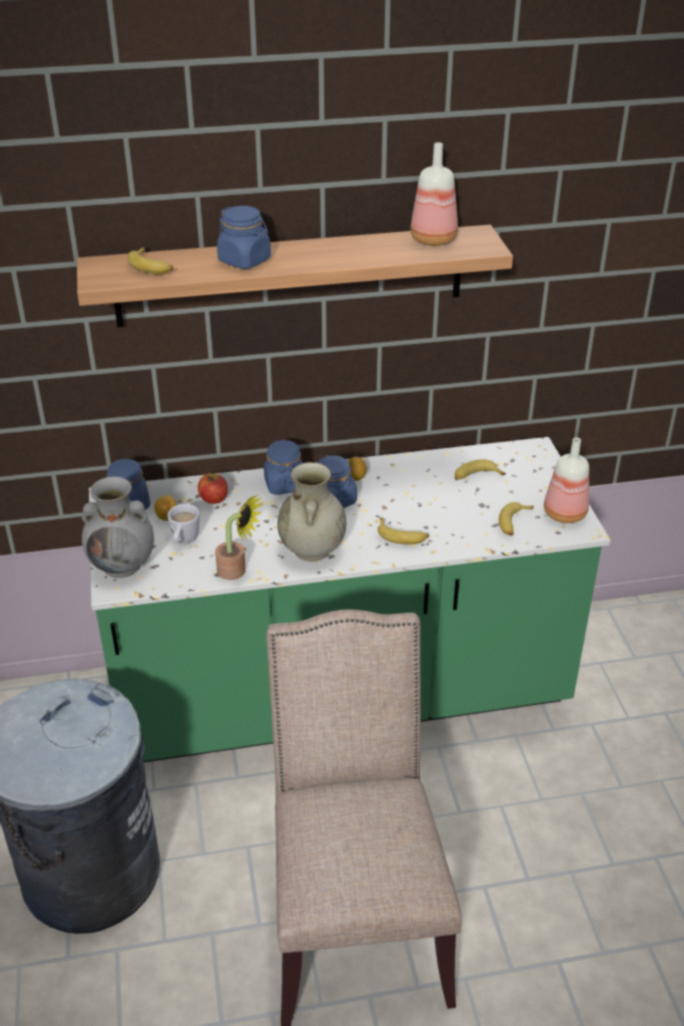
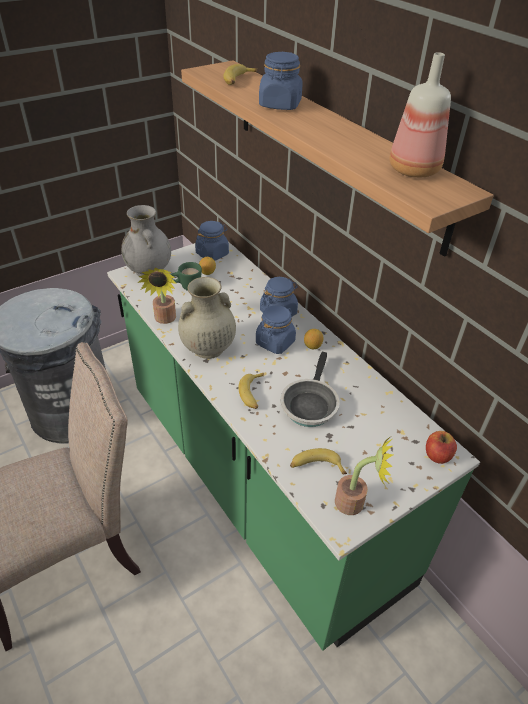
camera: 65 degrees right, 5 degrees up
white mug [168,504,200,543] -> green mug [170,262,202,291]
apple [198,473,228,504] -> apple moved to [426,431,457,464]
banana [455,459,506,480] -> none
bottle [544,437,589,523] -> potted plant [335,437,393,515]
none -> frying pan [280,352,340,427]

